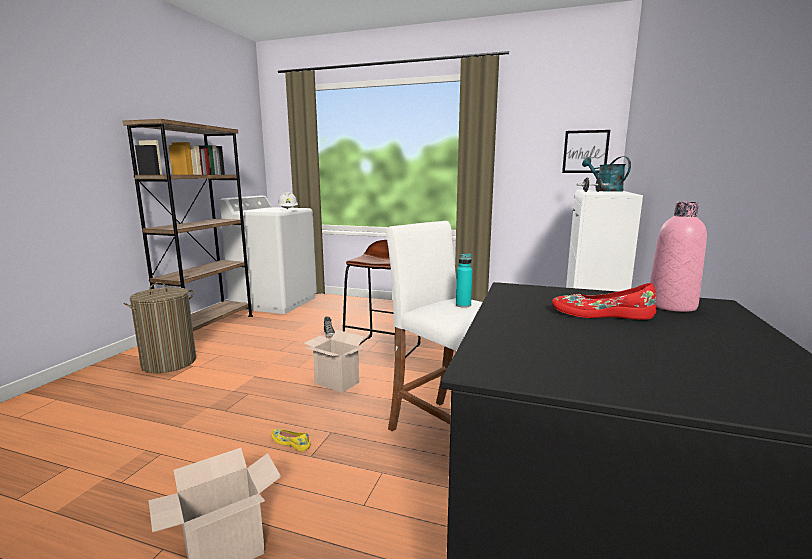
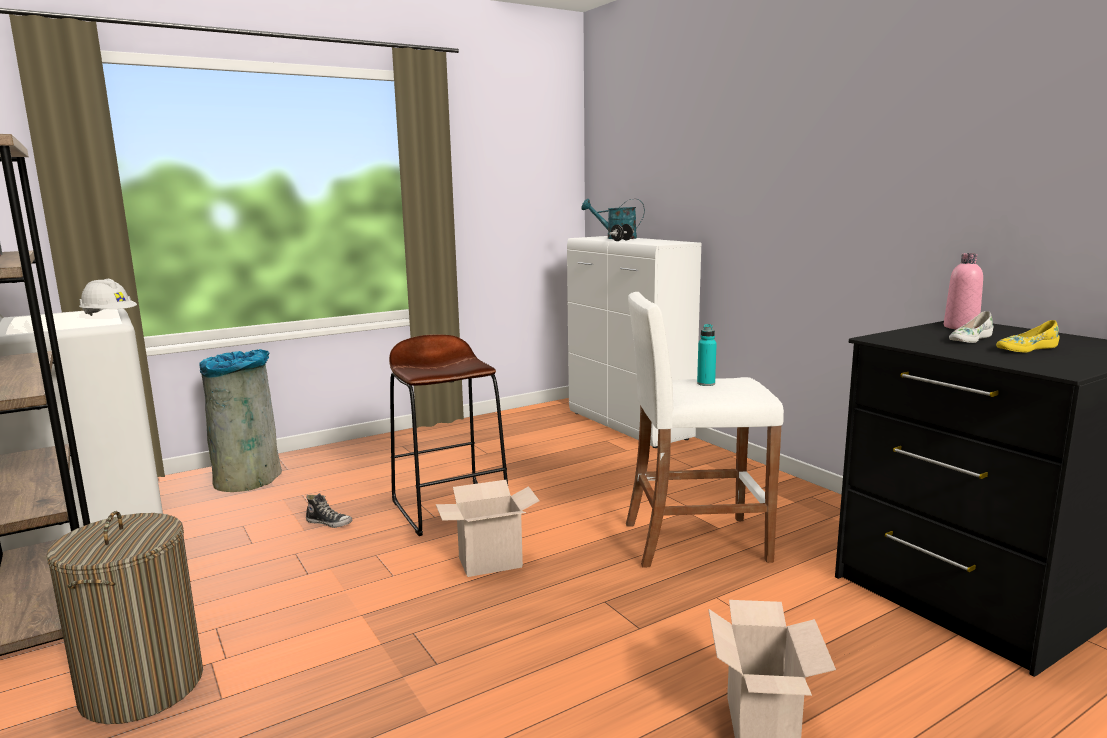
camera: 50 degrees left, 0 degrees up
yellow shoe [271,429,311,451] -> yellow shoe moved to [996,320,1059,352]
red shoe [552,283,656,320] -> white shoe [949,311,993,343]
picture [562,130,610,173] -> none
none -> grey trash can [199,349,282,492]

